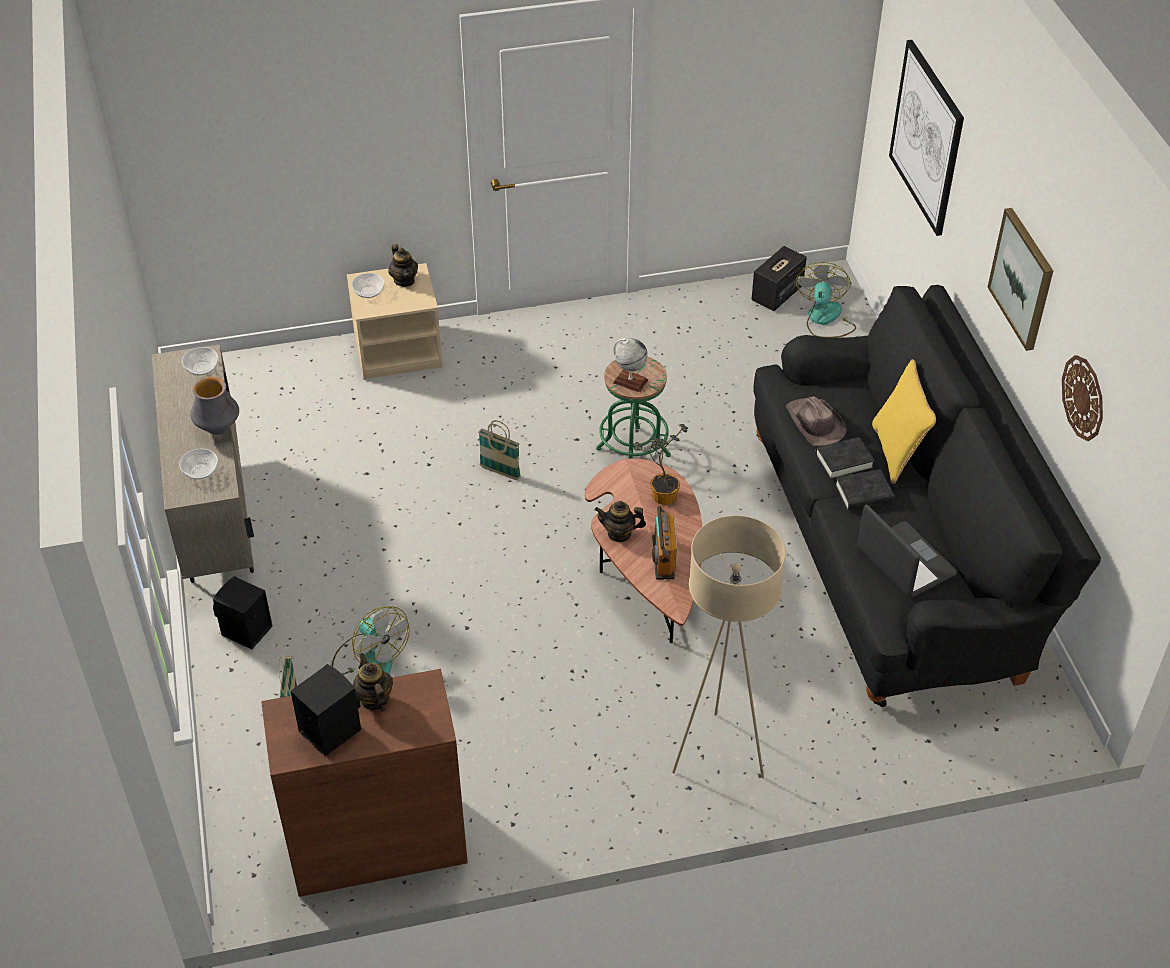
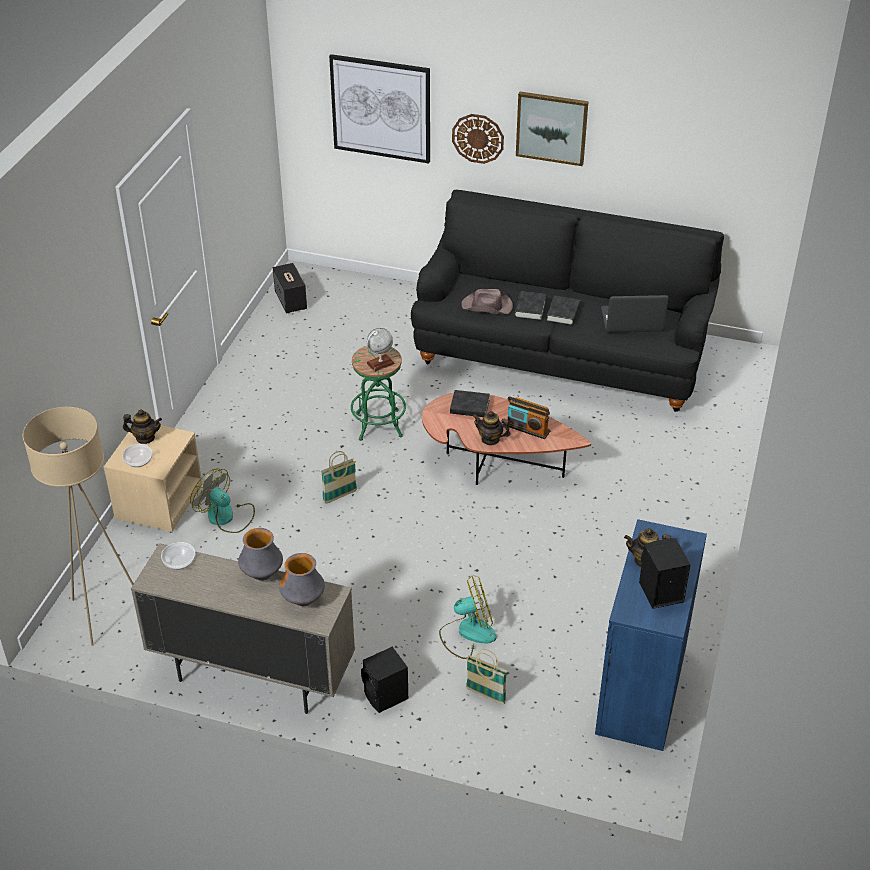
camera: 60 degrees left, 5 degrees down
bowl [179,449,218,479] -> vase [279,553,325,606]
brown cabinet [261,669,468,897] -> blue cabinet [595,519,707,751]
teapot [595,501,646,542] -> teapot turned 75 degrees clockwise [473,411,511,445]
potted plant [634,424,688,505] -> black book [450,390,490,417]
beige floor lamp [672,516,786,778] -> beige floor lamp moved to [23,407,134,646]
fan [796,262,856,338] -> fan moved to [190,468,255,533]
yellow pillow [872,359,936,484] -> none
wall clock [1062,355,1103,441] -> wall clock moved to [452,114,504,164]

